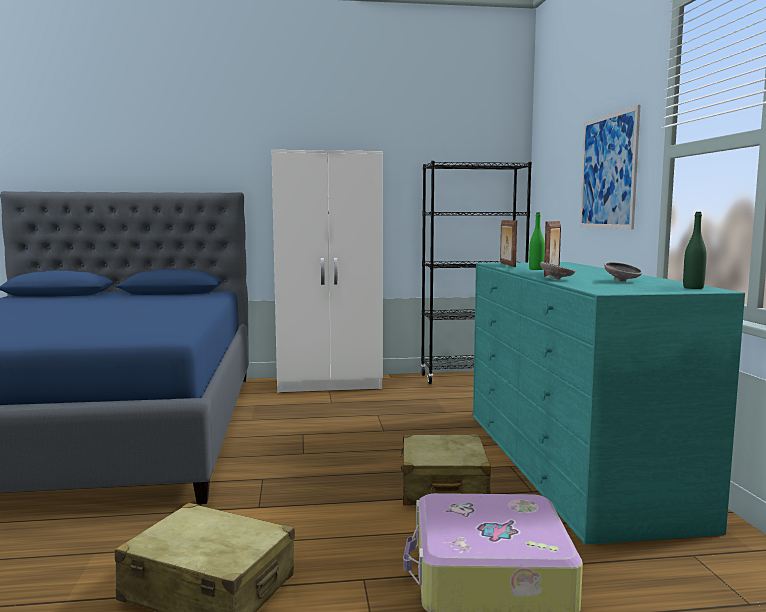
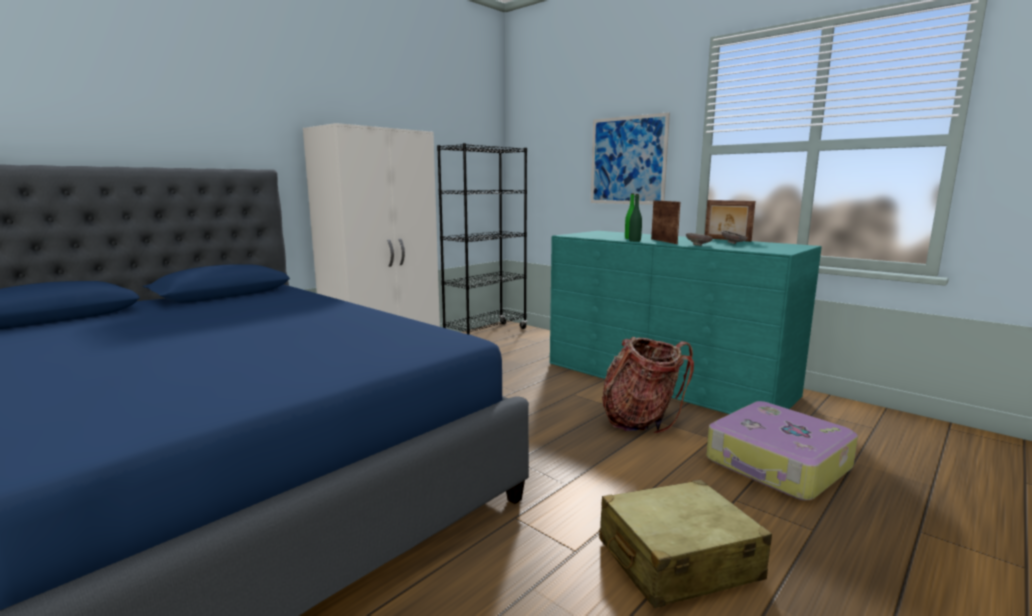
camera: 40 degrees left, 5 degrees up
beige suitcase [399,434,491,506] -> backpack [602,337,694,434]
picture frame [500,220,517,267] -> picture frame moved to [705,200,755,242]
green bottle [683,212,707,289] -> green bottle moved to [629,194,642,242]

